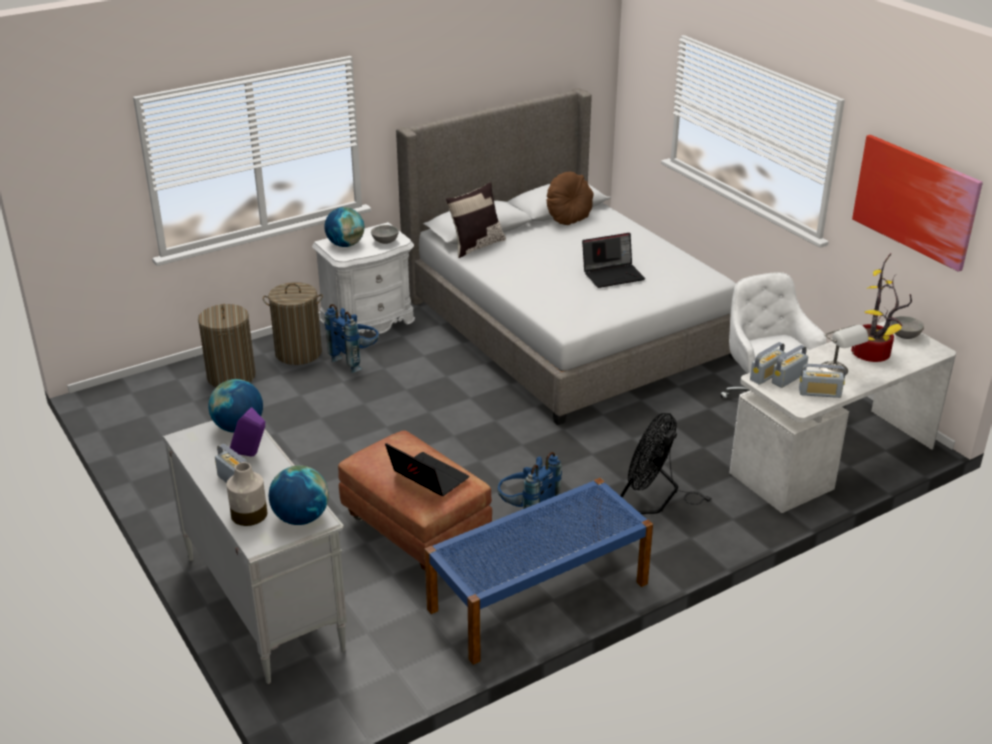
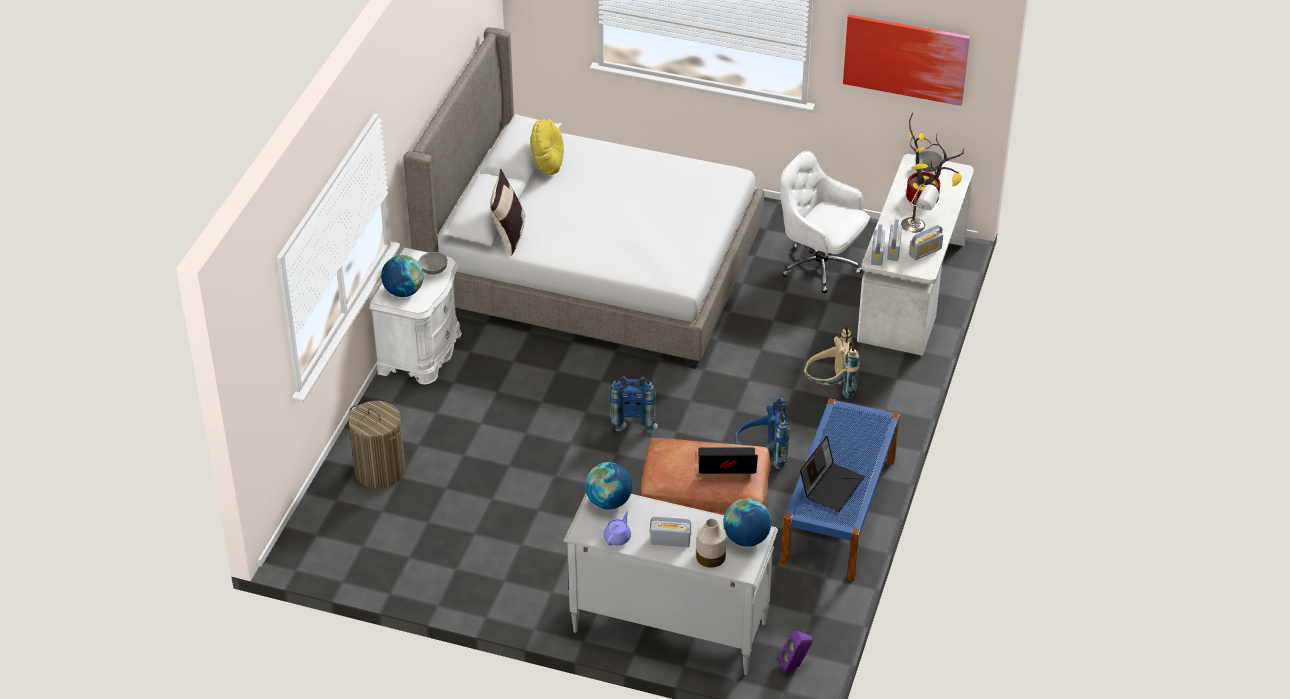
camera: 40 degrees left, 10 degrees up
purple speaker [230,407,265,457] -> purple speaker moved to [778,631,813,673]
laundry basket [263,282,323,365] -> none
blue backpack [325,304,379,373] -> blue backpack moved to [610,376,658,433]
brown pillow [547,172,593,225] -> yellow pillow [530,118,564,175]
laptop [582,233,645,288] -> laptop moved to [800,436,865,512]
black fan [620,413,711,514] -> beige backpack [804,327,859,398]
none -> purple teapot [603,511,631,546]

